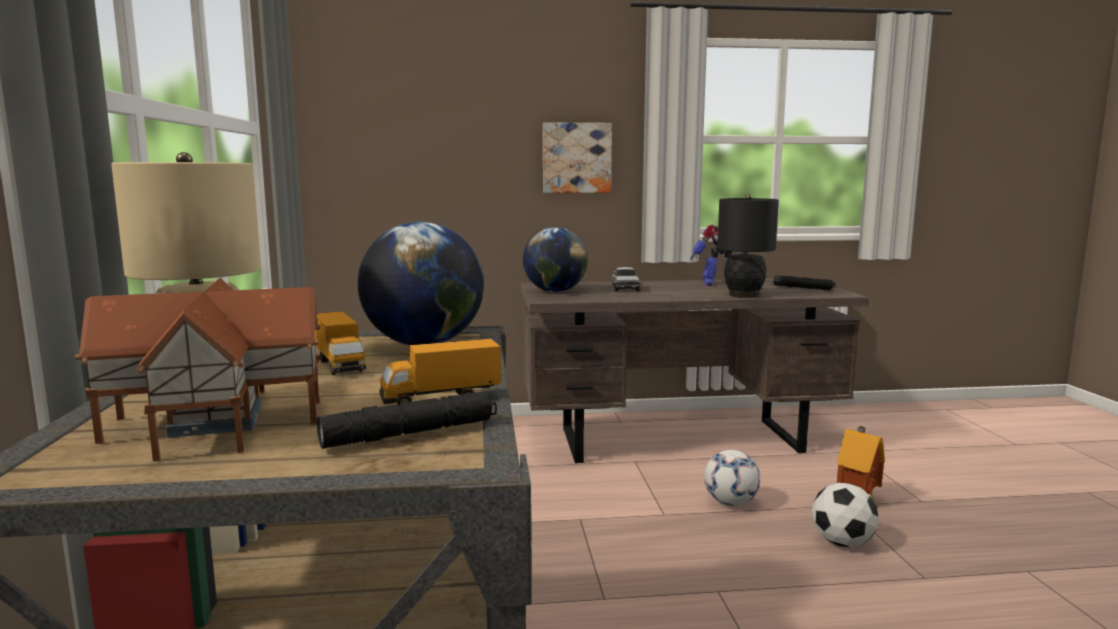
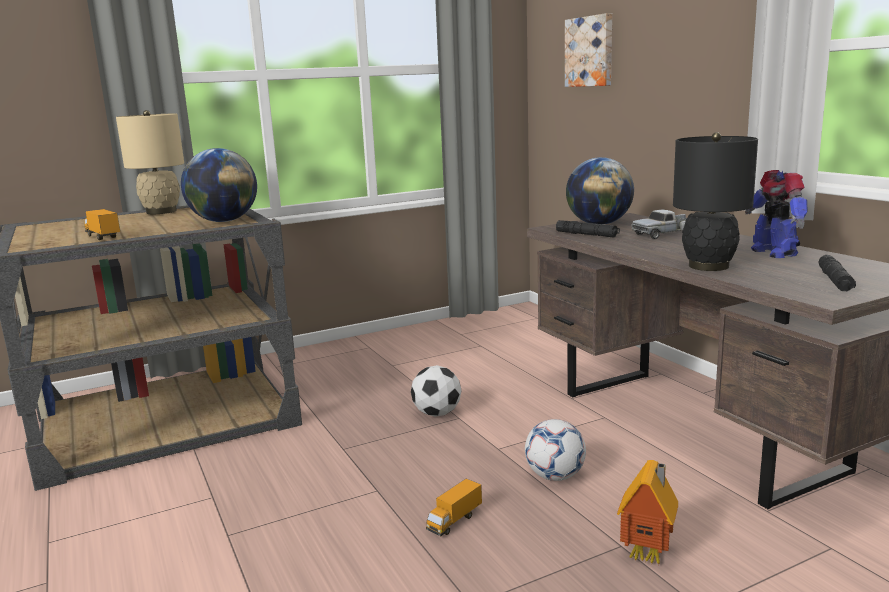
camera: 70 degrees right, 5 degrees up
toy house [75,278,320,461] -> none
toy truck [315,311,366,375] -> toy truck moved to [426,479,482,536]
black flashlight [317,391,497,449] -> black flashlight moved to [556,220,620,238]
picture [543,122,612,193] -> picture moved to [565,13,612,87]
football [812,483,879,547] -> football moved to [411,365,462,417]

